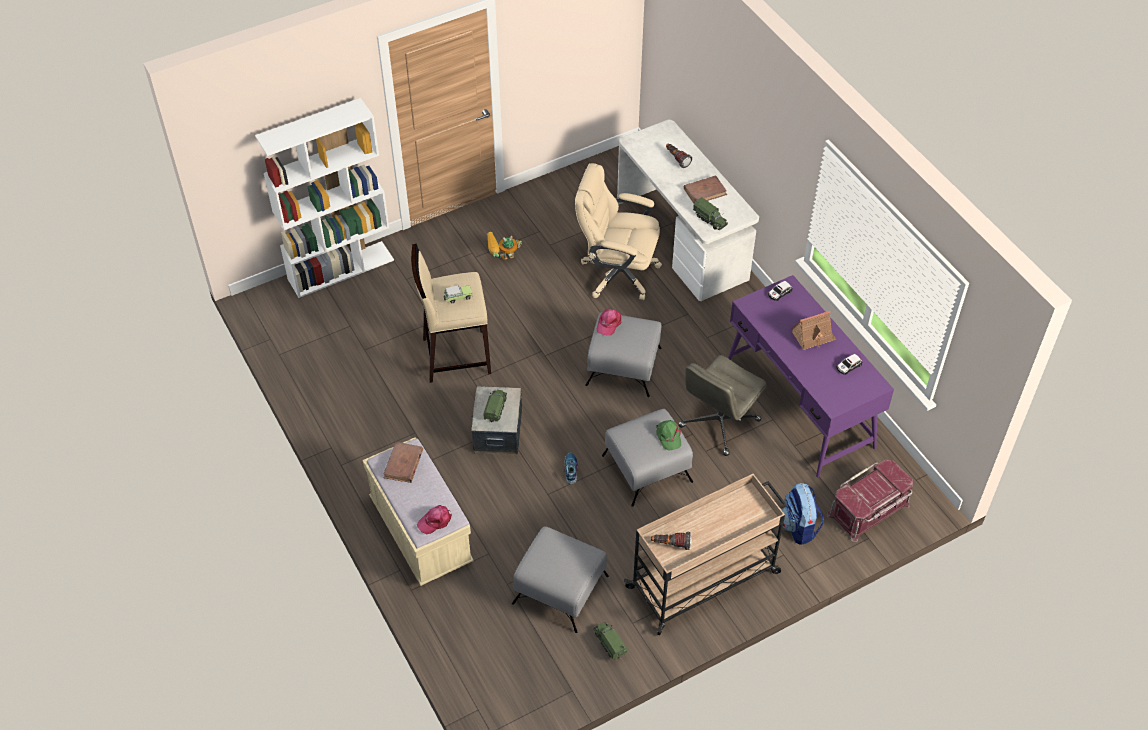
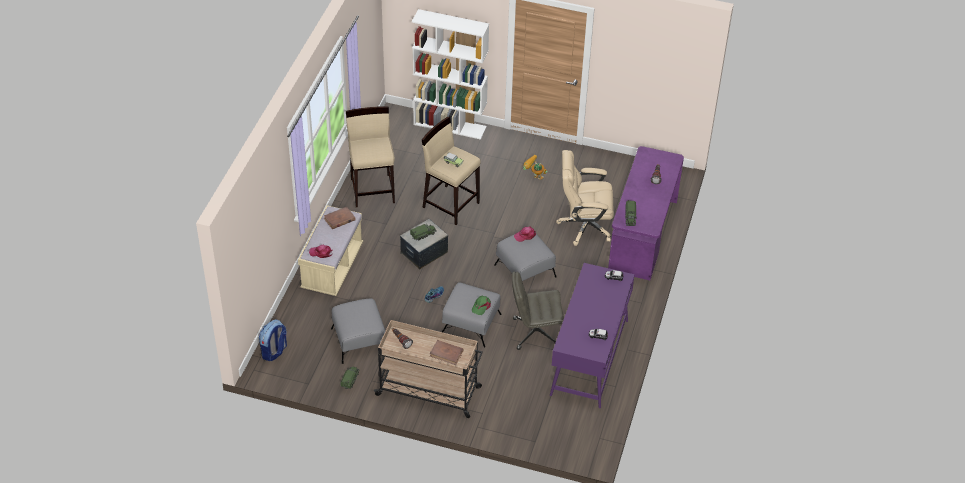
camera: 45 degrees right, 5 degrees down
beige office chair [575,163,662,300] -> beige office chair turned 60 degrees counterclockwise [556,150,614,246]
white desk [617,120,759,301] -> purple desk [608,146,684,280]
brown book [684,175,727,203] -> brown book moved to [430,340,464,365]
backpack [782,483,824,545] -> backpack moved to [259,319,287,361]
toy house [791,311,837,350] -> none
red storage box [827,459,913,542] -> none
none -> beige stool [346,106,395,207]

